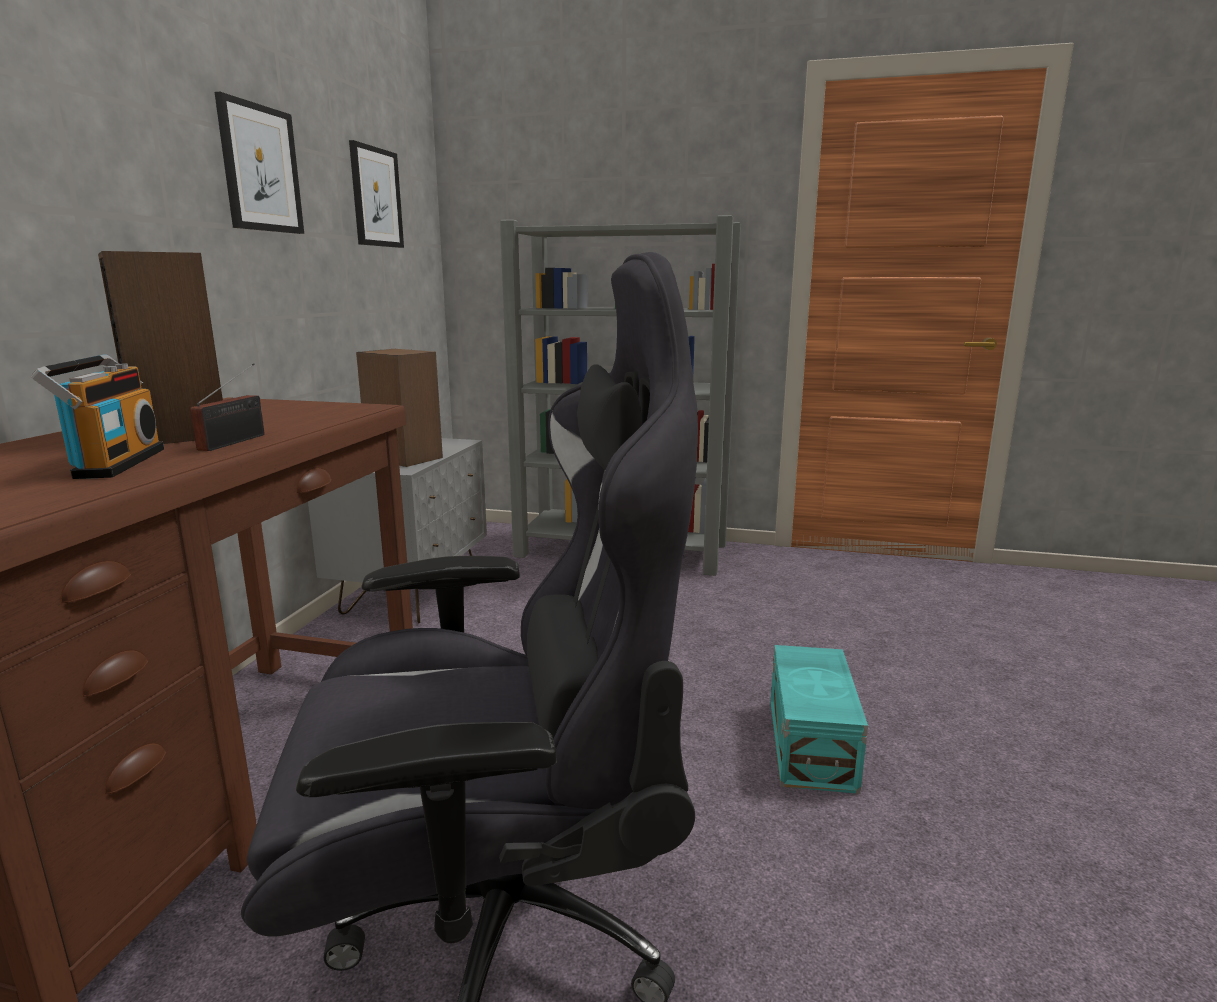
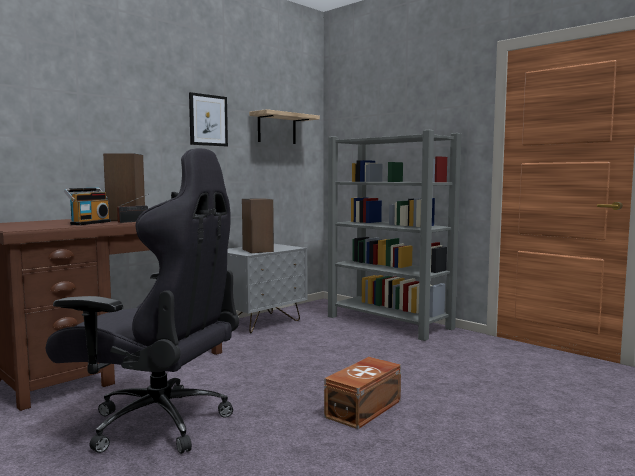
camera: 30 degrees right, 10 degrees down
picture [349,140,404,248] -> shelf [249,109,320,144]
turquoise storage box [770,645,868,794] -> brown storage box [324,357,401,429]

